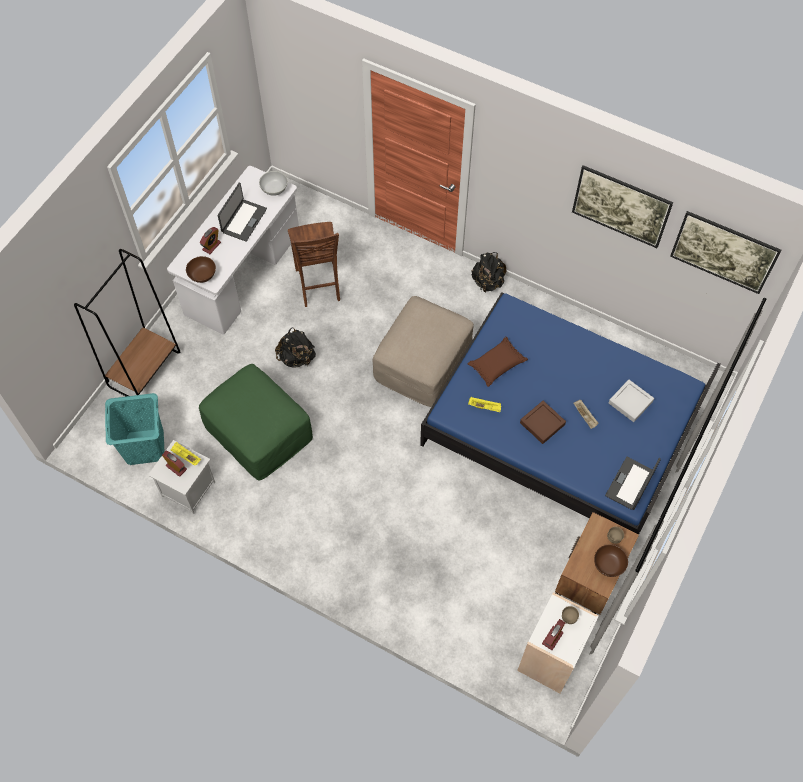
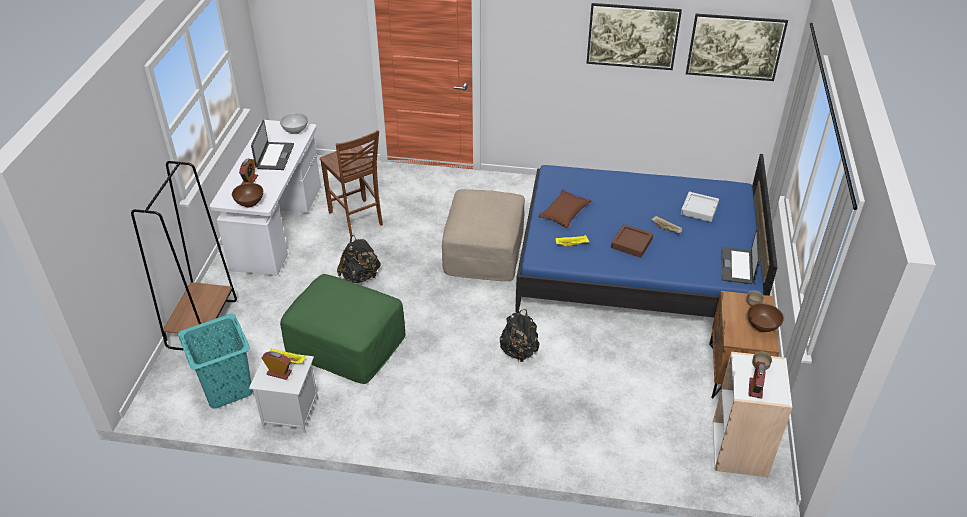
camera: 20 degrees left, 20 degrees down
black backpack [471,252,506,292] -> black backpack moved to [500,309,540,362]

